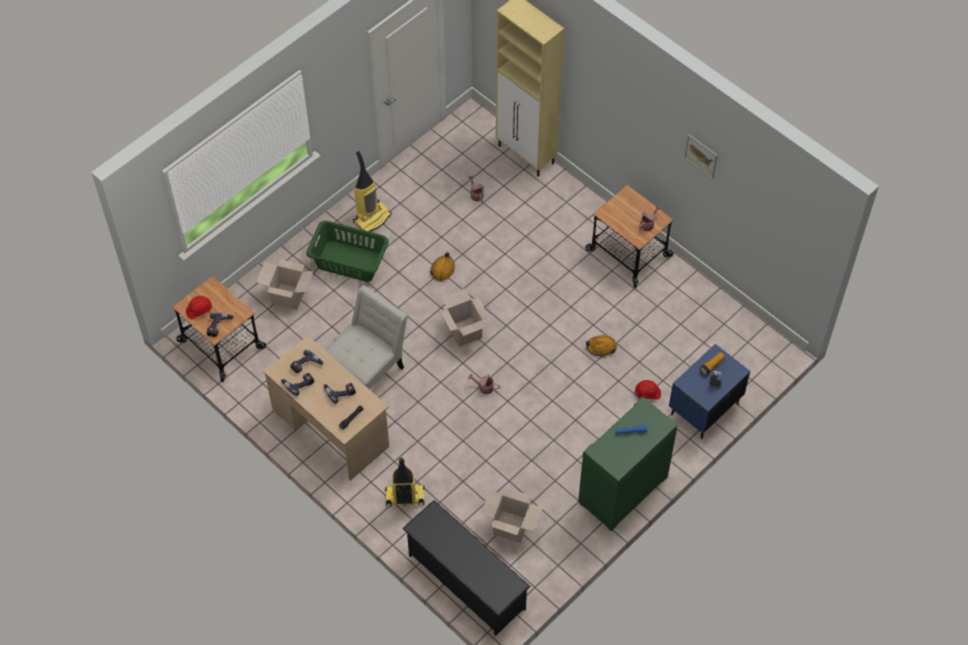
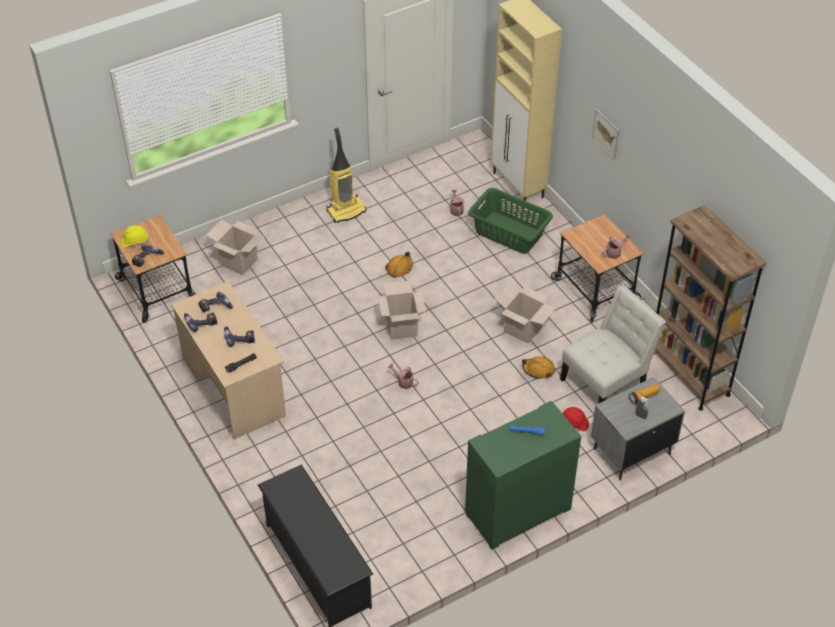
camera: 15 degrees right, 10 degrees down
red hard hat [186,296,212,319] -> yellow hard hat [121,225,149,247]
green laundry basket [306,221,389,282] -> green laundry basket moved to [468,188,553,254]
white chair [325,285,408,389] -> white chair moved to [560,285,666,404]
vacuum cleaner [385,458,425,507] -> none
cardboard box [481,488,543,543] -> cardboard box moved to [495,282,557,344]
blue nightstand [669,344,750,439] -> grey nightstand [591,377,685,480]
picture [684,134,718,179] -> picture moved to [592,109,619,160]
none -> brown bookcase [655,205,767,411]

